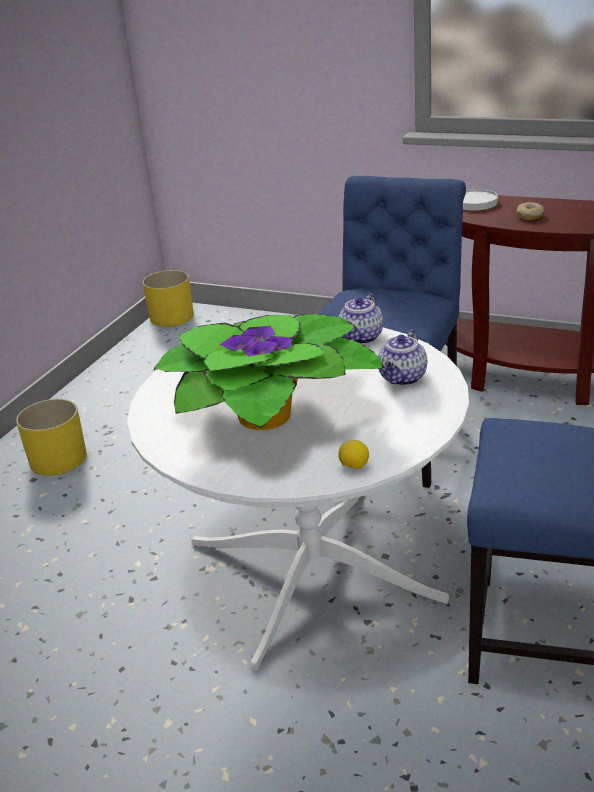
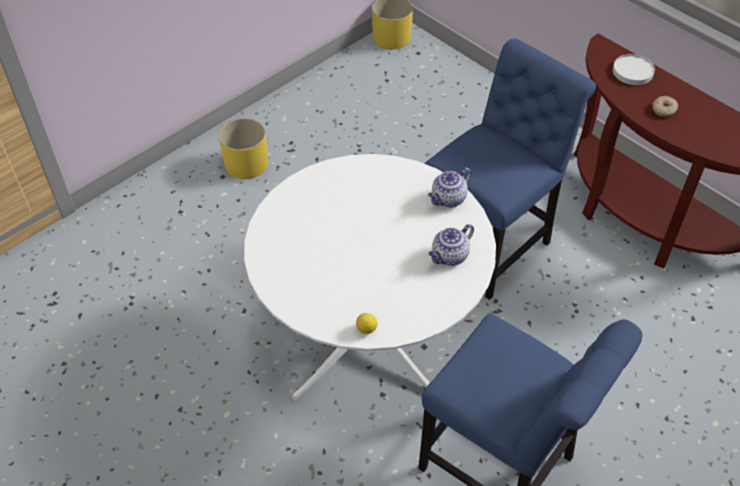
camera: 20 degrees right, 20 degrees up
potted plant [153,314,384,430] -> none

